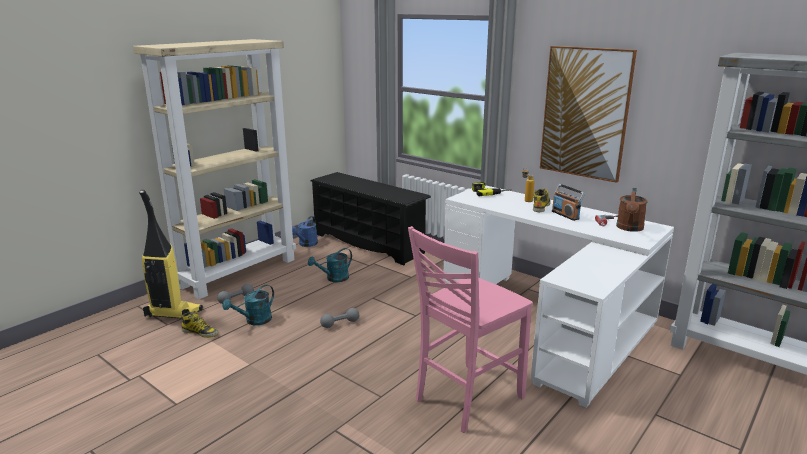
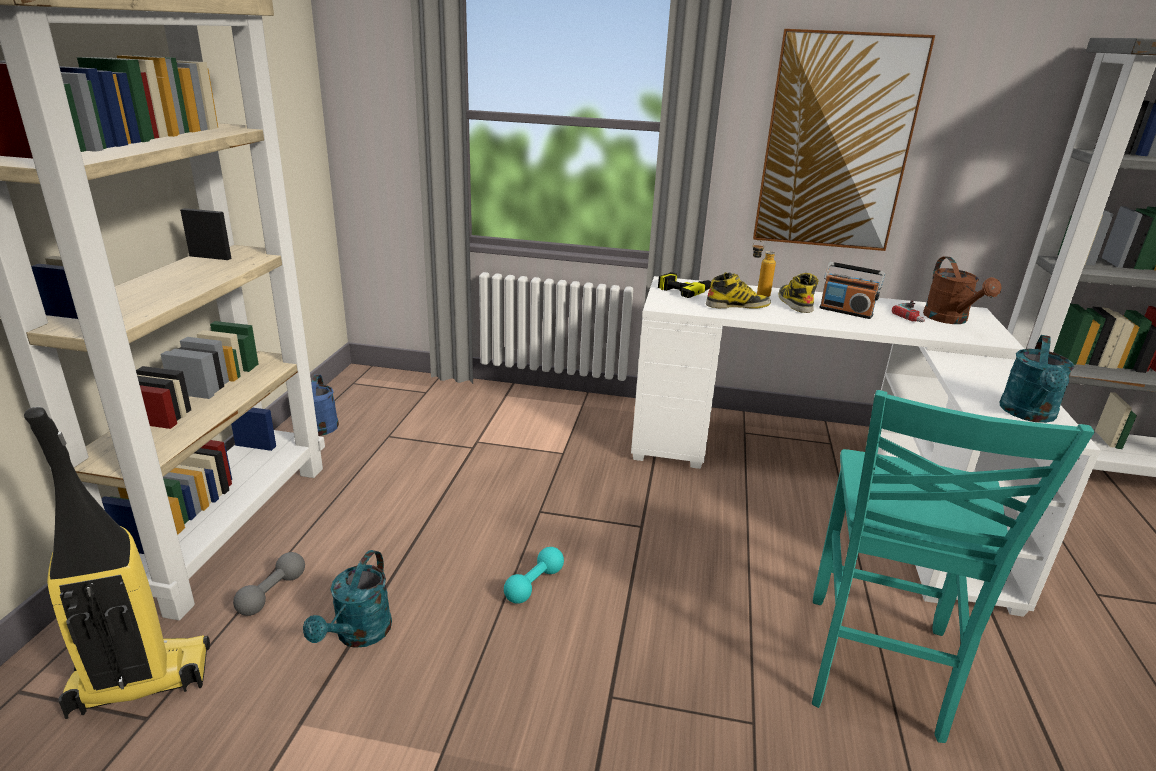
camera: 30 degrees left, 5 degrees up
boot [181,311,219,338] -> boot moved to [706,272,771,309]
turquoise watering can [308,248,352,282] -> turquoise watering can moved to [1000,335,1074,423]
black shoe rack [310,172,431,265] -> none
grey dumbbell [320,308,359,328] -> turquoise dumbbell [504,547,564,604]
pink chair [408,226,533,433] -> turquoise chair [812,390,1094,743]

